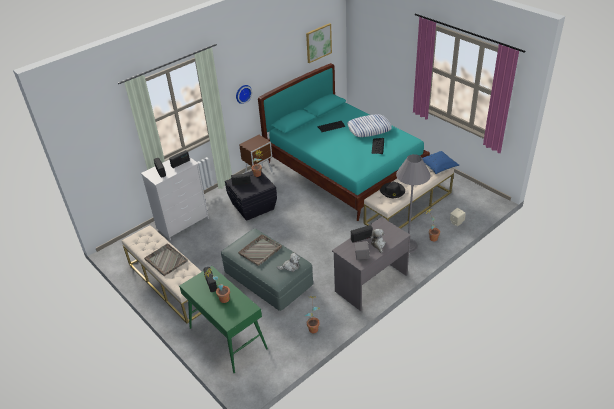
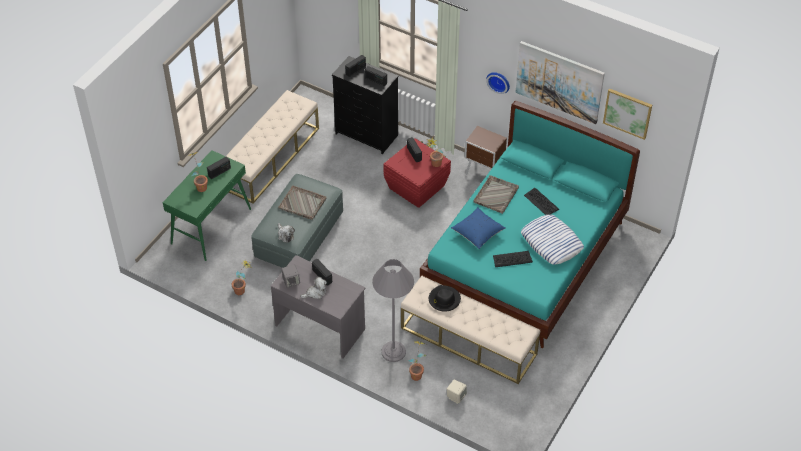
camera: 70 degrees right, 10 degrees up
white dresser [141,157,209,240] -> black dresser [332,56,399,154]
grey tray [144,243,188,276] -> grey tray moved to [473,175,519,214]
black storage box [225,170,277,221] -> red storage box [383,138,451,208]
blue pillow [422,151,460,174] -> blue pillow moved to [451,207,505,249]
none -> picture [515,41,605,124]

